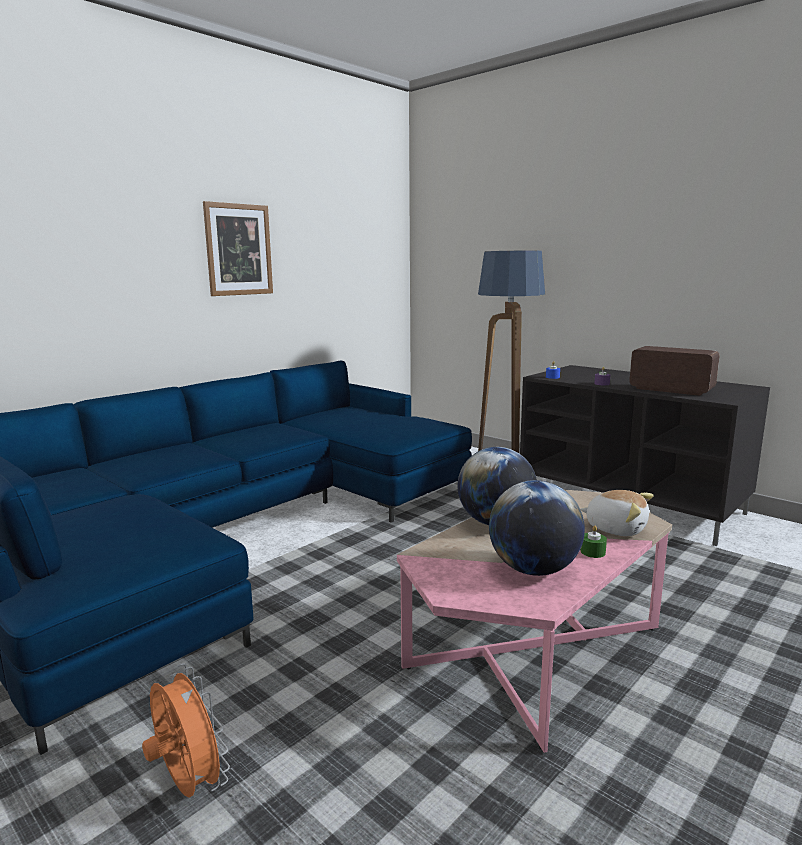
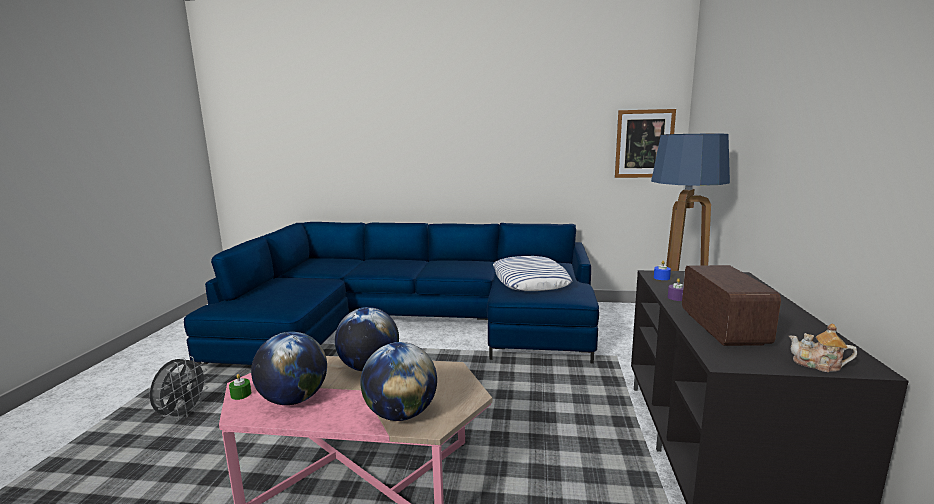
camera: 55 degrees right, 0 degrees up
orange fan [142,663,230,798] -> grey fan [150,356,209,421]
picture [203,201,273,296] -> picture moved to [615,109,676,178]
plush toy [580,490,654,536] -> globe [360,342,437,421]
green candle [581,525,607,558] -> green candle moved to [229,374,251,400]
none -> pillow [493,256,572,291]
none -> teapot [789,323,857,372]

